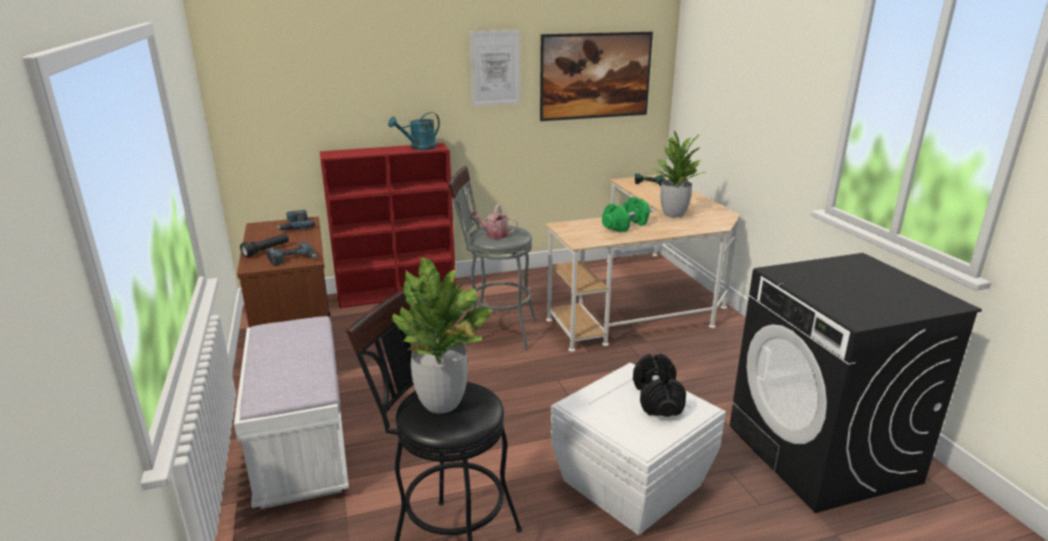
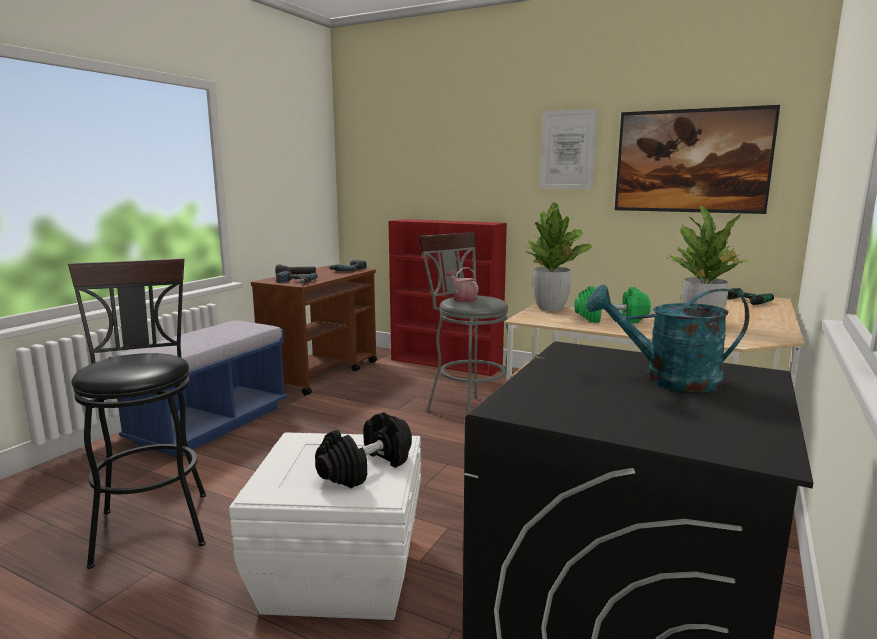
camera: 45 degrees right, 10 degrees down
white bench [234,316,349,509] -> blue bench [109,320,288,457]
turquoise watering can [388,112,440,150] -> turquoise watering can moved to [586,285,750,392]
potted plant [392,257,494,414] -> potted plant moved to [527,202,593,311]

